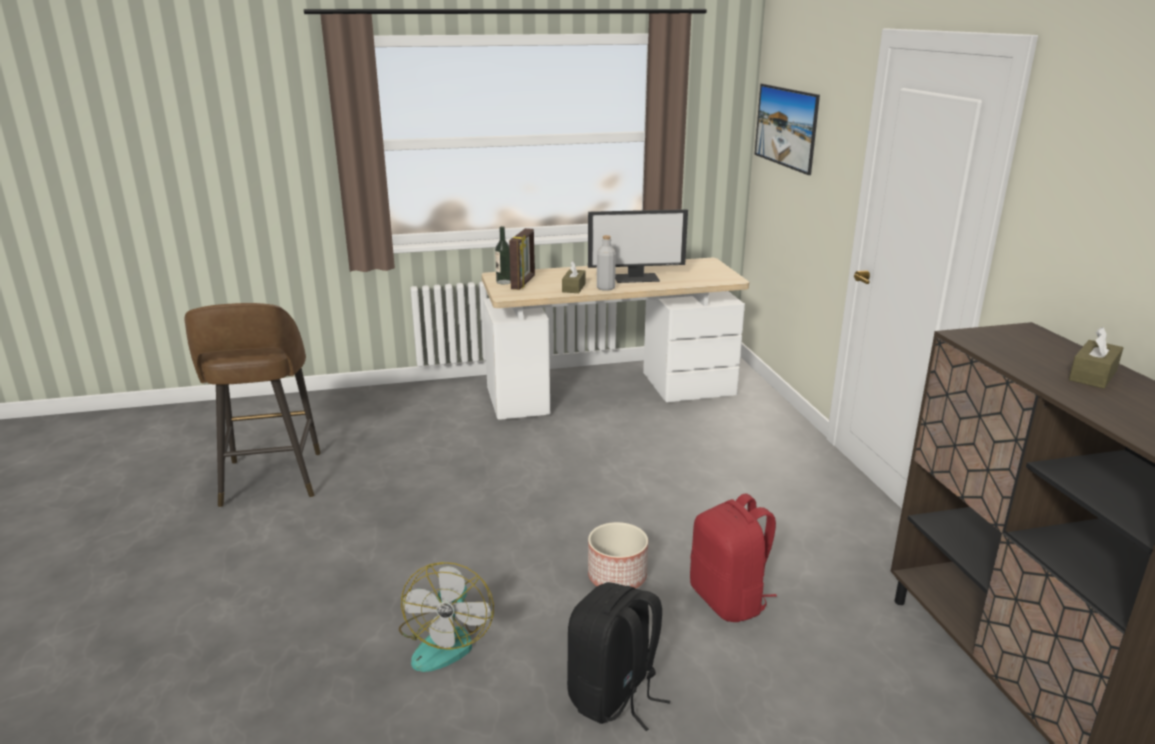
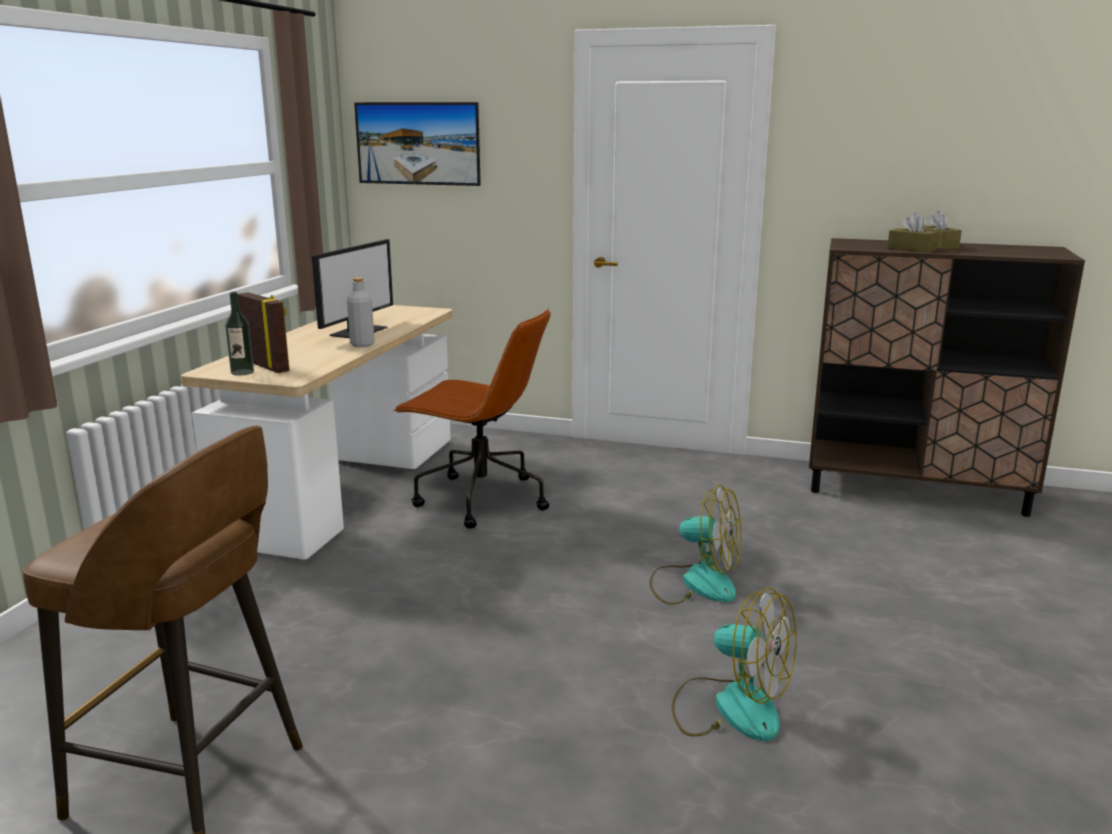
camera: 60 degrees left, 5 degrees down
brown tissue box [562,261,586,293] -> brown tissue box moved to [887,213,939,252]
black backpack [567,582,670,731] -> none
planter [588,522,648,589] -> fan [650,485,741,605]
red backpack [690,494,777,622] -> none
none -> brown office chair [393,309,551,529]

